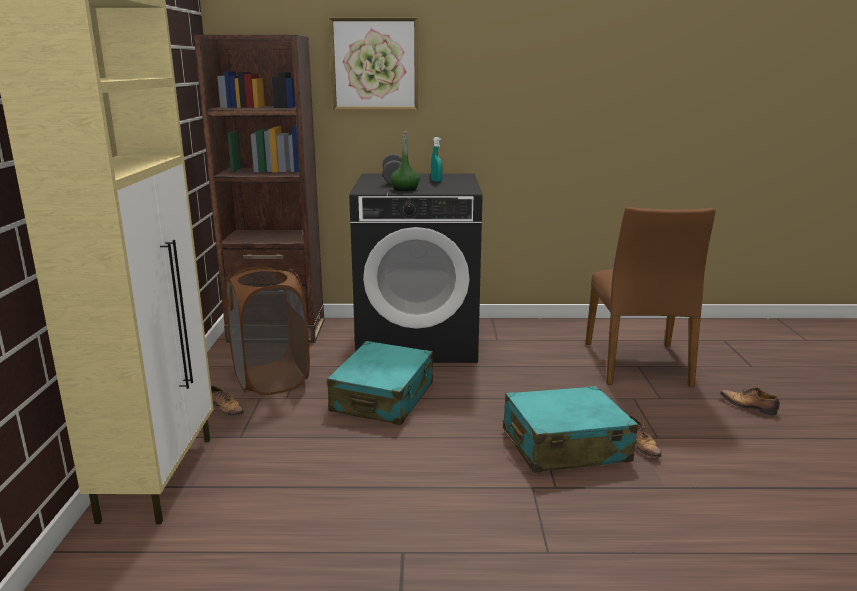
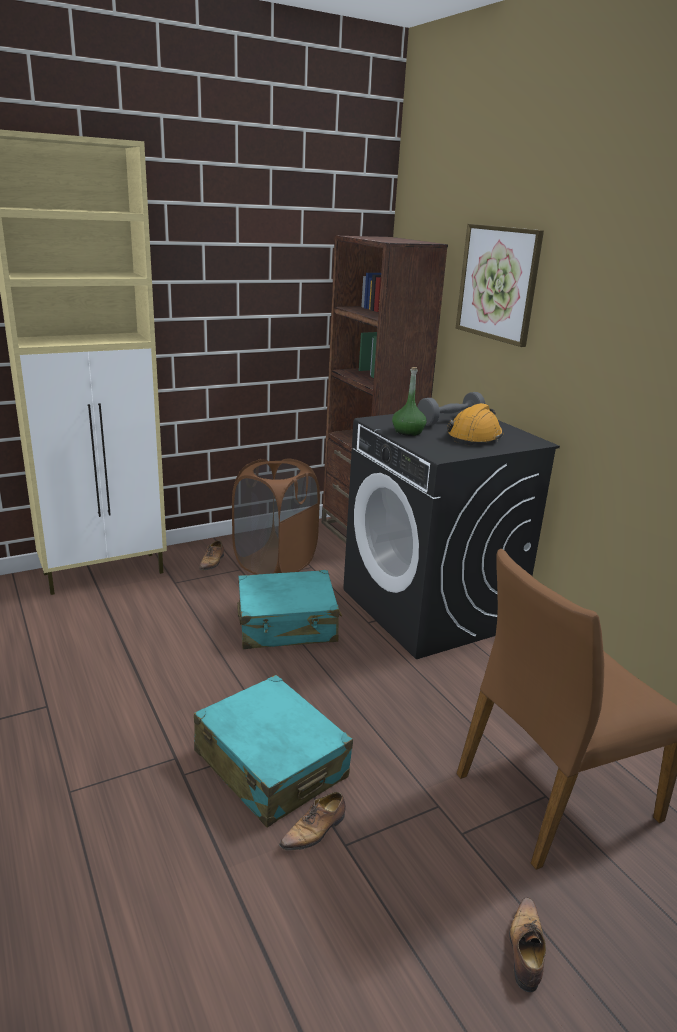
camera: 60 degrees right, 5 degrees up
turquoise spray bottle [431,137,442,182] -> orange hard hat [447,403,503,446]

